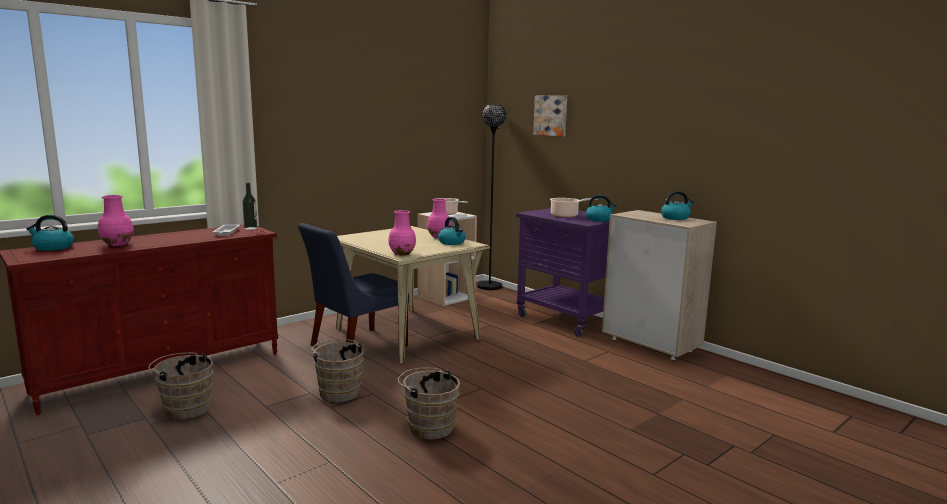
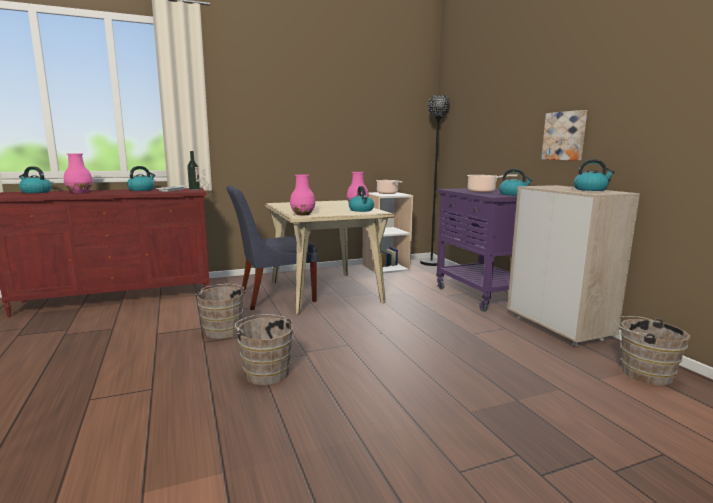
camera: 20 degrees right, 0 degrees up
brown bucket [148,352,213,420] -> brown bucket moved to [615,316,690,386]
picture [533,95,567,137] -> picture moved to [541,110,587,161]
none -> kettle [127,166,155,191]

